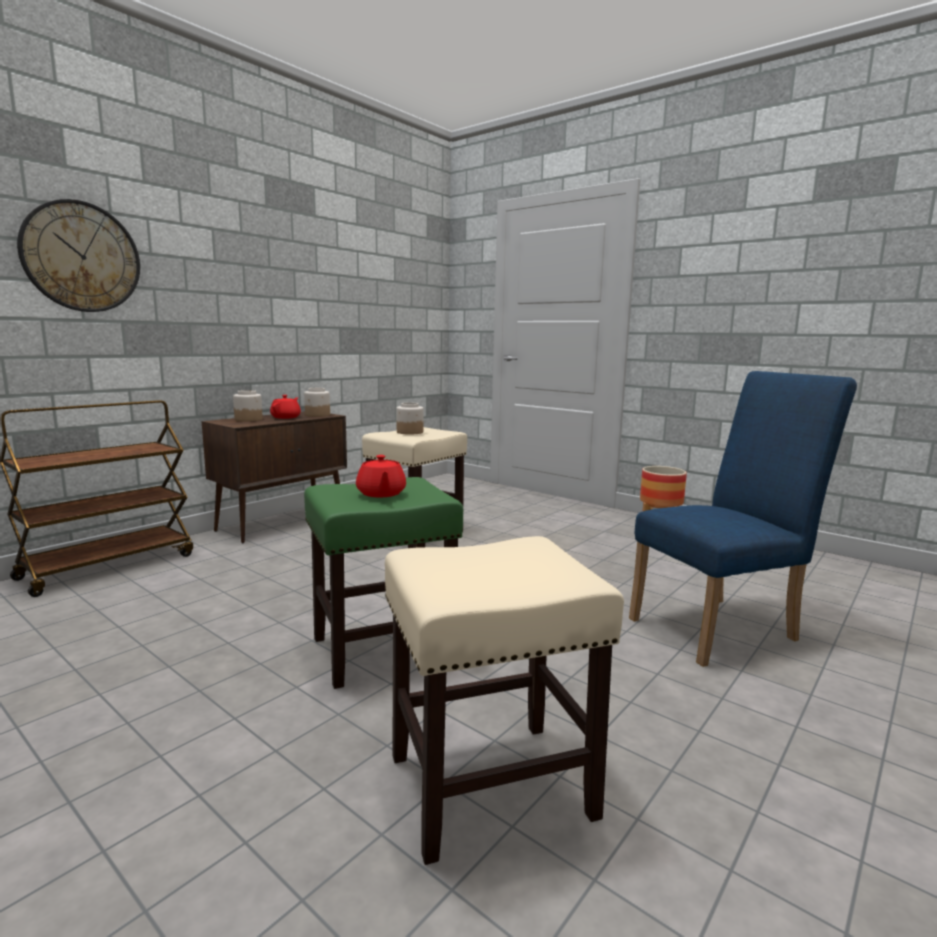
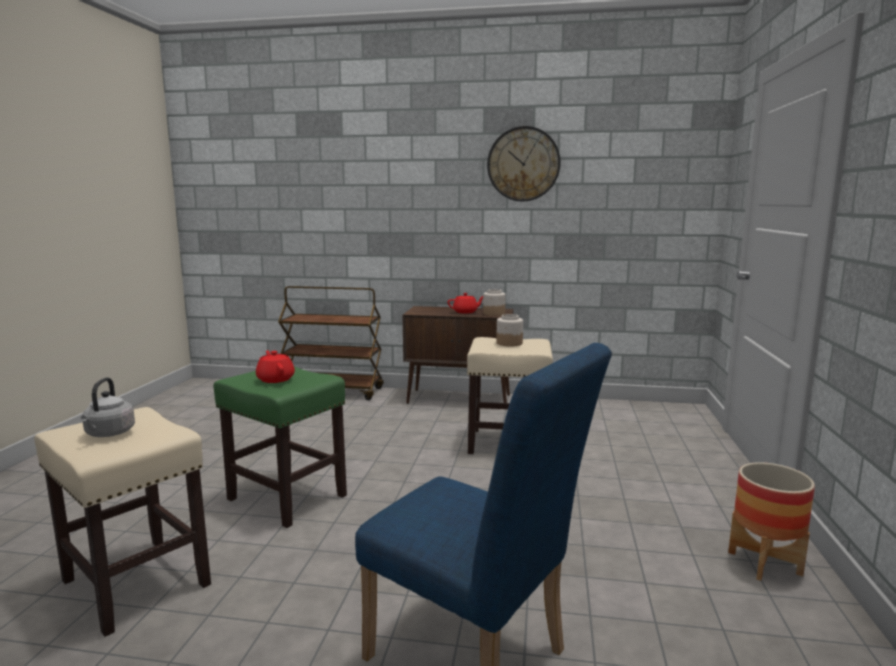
camera: 60 degrees right, 0 degrees up
wall clock [17,199,140,312] -> wall clock moved to [487,126,561,202]
jar [233,390,263,422] -> none
red teapot [356,455,406,497] -> red teapot turned 105 degrees clockwise [256,350,295,383]
none -> grey kettle [81,378,135,437]

